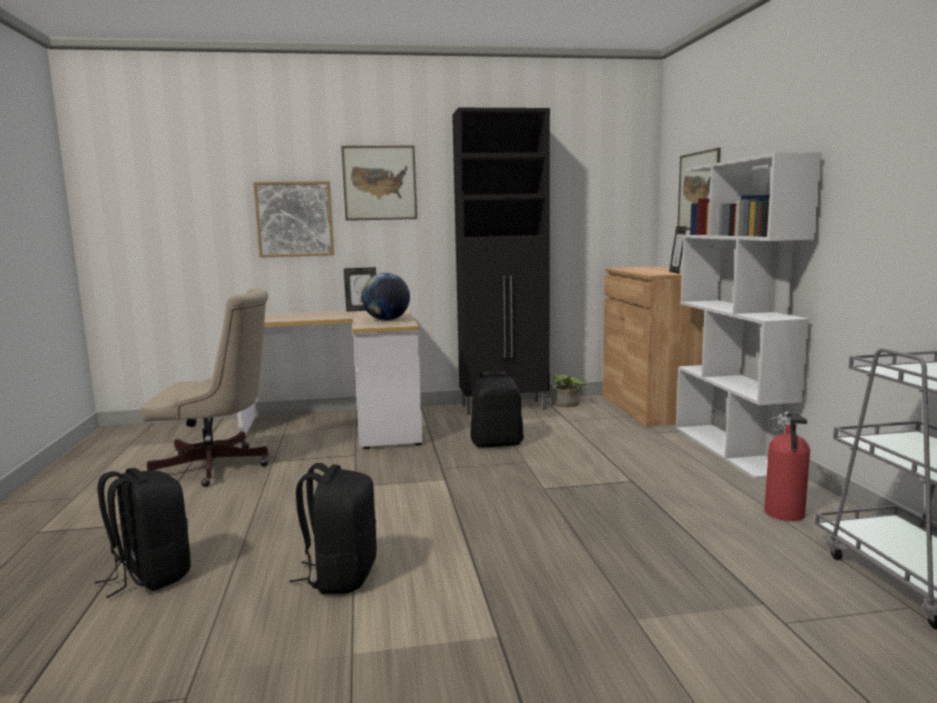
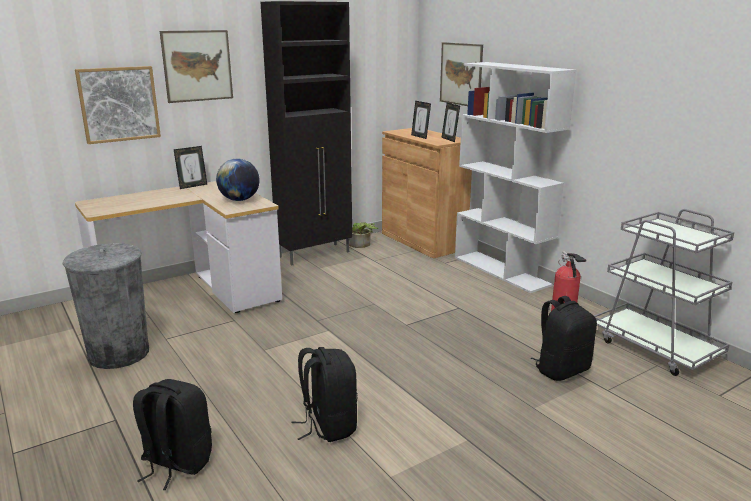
camera: 25 degrees left, 10 degrees up
beige office chair [141,288,268,487] -> grey trash can [63,243,149,369]
black backpack [471,371,524,448] -> black backpack moved to [530,296,597,381]
none -> picture frame [411,101,431,139]

